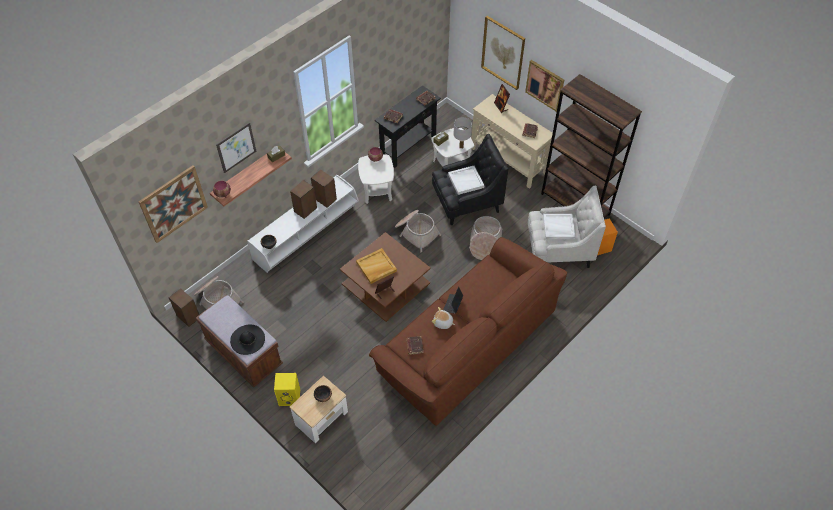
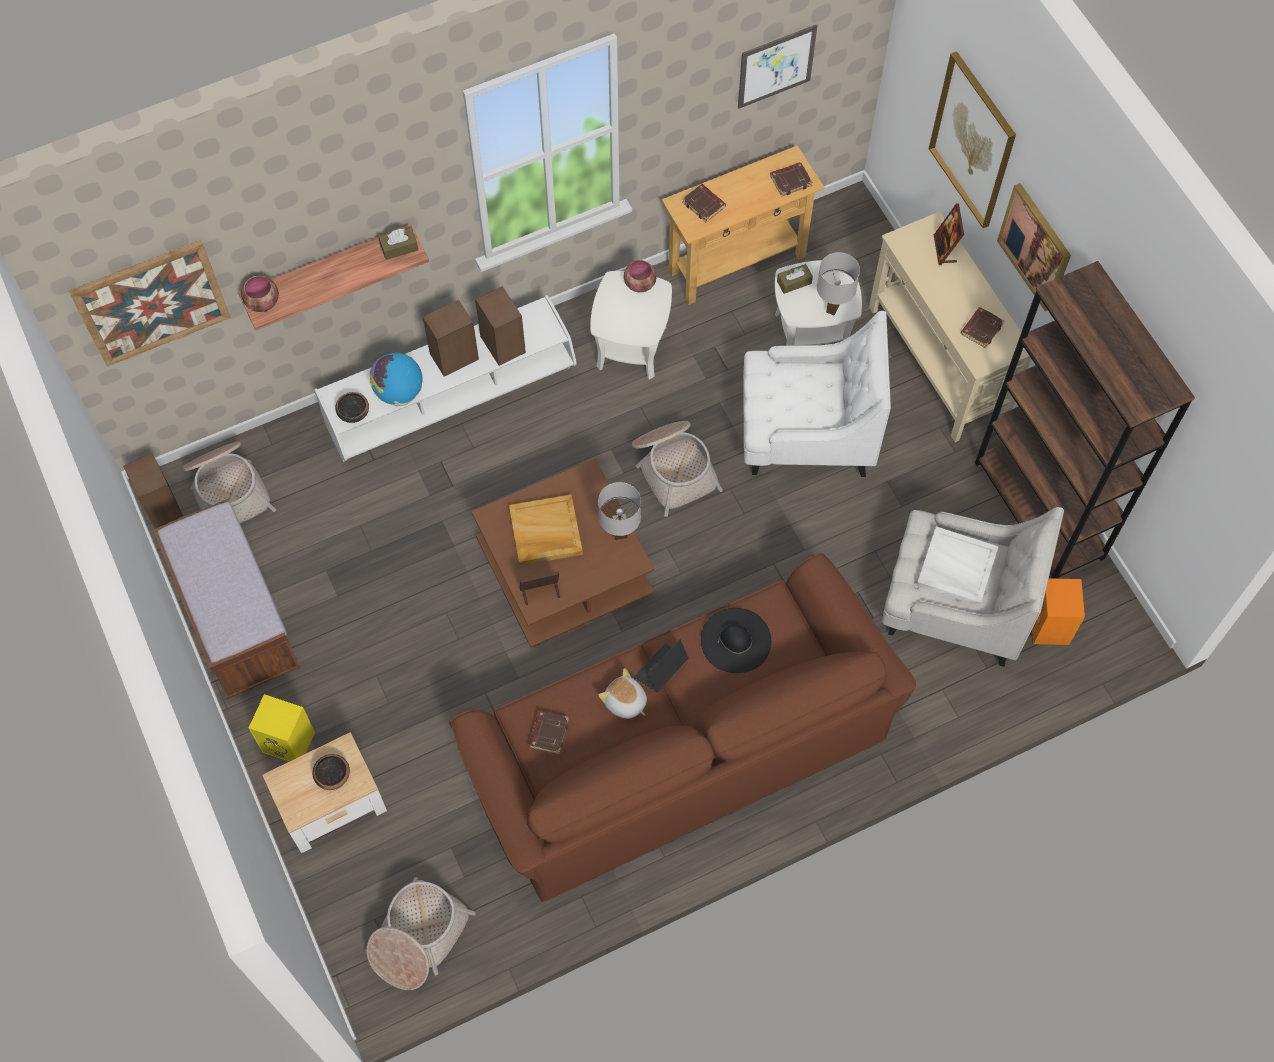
camera: 20 degrees right, 10 degrees up
picture [216,122,256,173] -> picture moved to [738,25,817,109]
black hat [230,325,265,355] -> black hat moved to [701,608,771,673]
black console table [374,86,441,168] -> beige console table [662,145,825,305]
black armchair [432,134,508,225] -> white armchair [743,311,891,477]
white tray [448,166,484,195] -> none
basket [469,216,503,260] -> basket moved to [367,877,476,990]
none -> globe [370,353,423,406]
none -> white table lamp [598,482,641,540]

